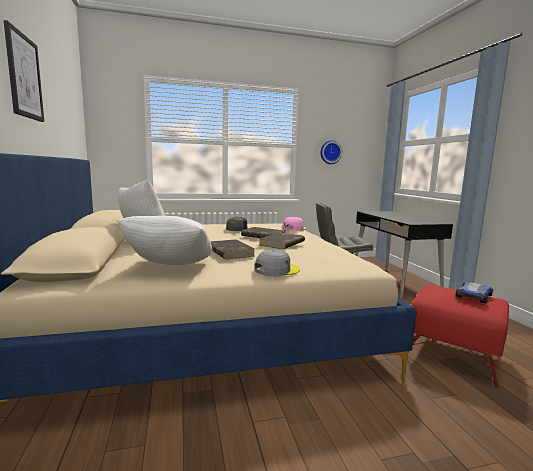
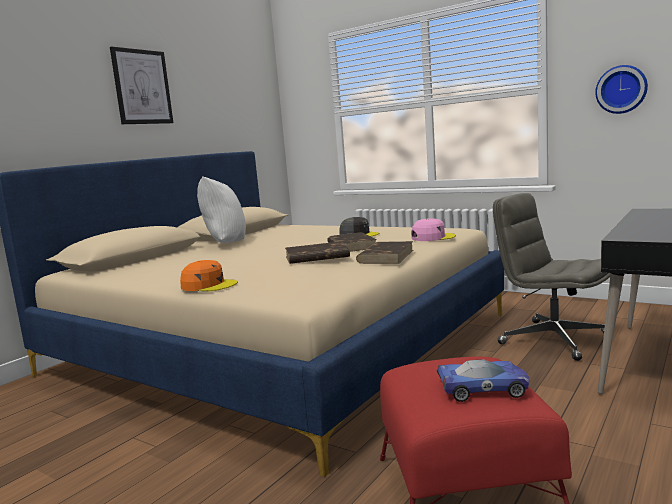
camera: 50 degrees right, 0 degrees up
white pillow [117,216,212,265] -> none
brown book [210,239,255,259] -> brown book moved to [356,241,413,264]
grey cap [255,250,300,276] -> orange cap [180,260,238,291]

